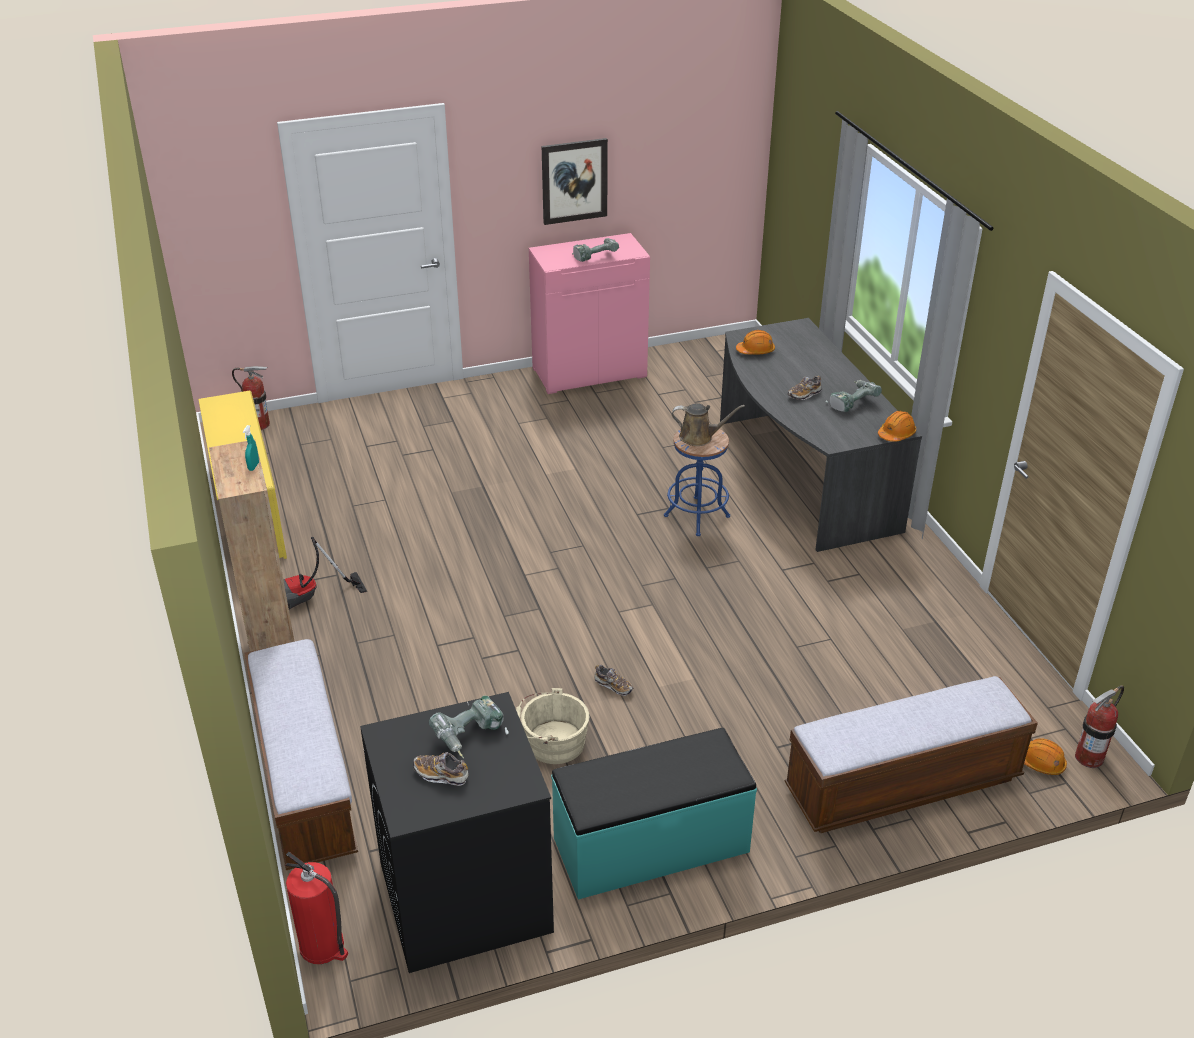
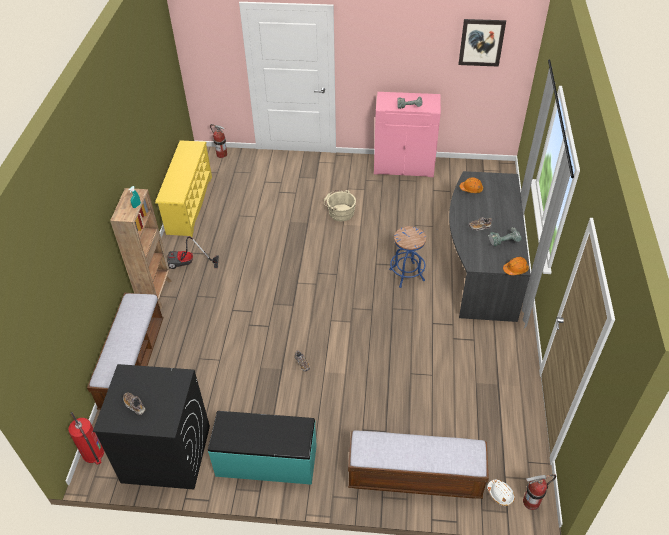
camera: 25 degrees right, 10 degrees up
power drill [429,696,509,758] -> none
beige bucket [516,688,590,764] -> beige bucket moved to [324,190,356,221]
picture [542,138,608,225] -> picture moved to [459,19,506,67]
brown watering can [672,403,745,446] -> none
orange hard hat [1024,738,1067,775] -> white hard hat [487,479,515,506]

